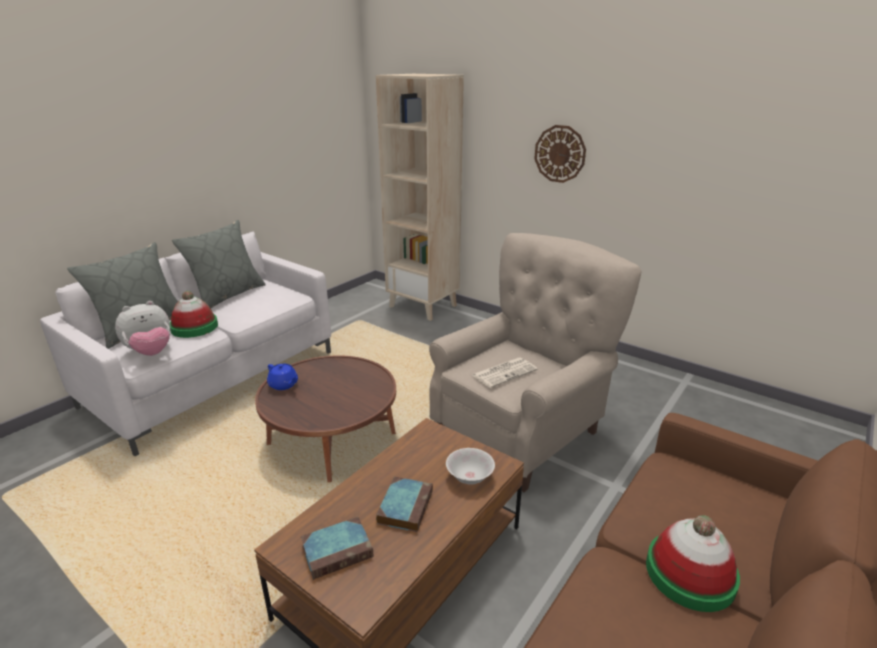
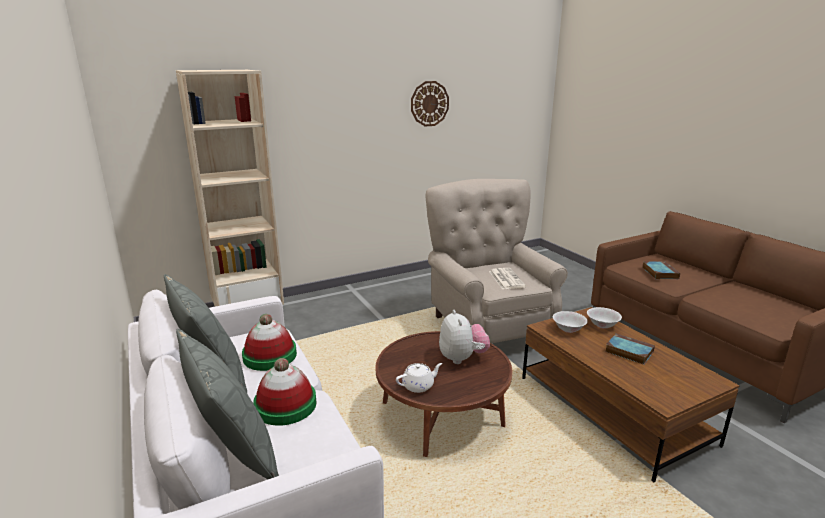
camera: 65 degrees left, 5 degrees down
plush toy [115,301,170,356] -> plush toy moved to [439,310,490,364]
blue teapot [267,364,298,390] -> white teapot [396,363,443,393]
book [301,517,373,580] -> book moved to [642,261,680,279]
wall clock [534,125,586,183] -> wall clock moved to [411,81,449,127]
hat [646,515,740,612] -> hat moved to [242,314,297,371]
none -> white bowl [553,311,588,333]

